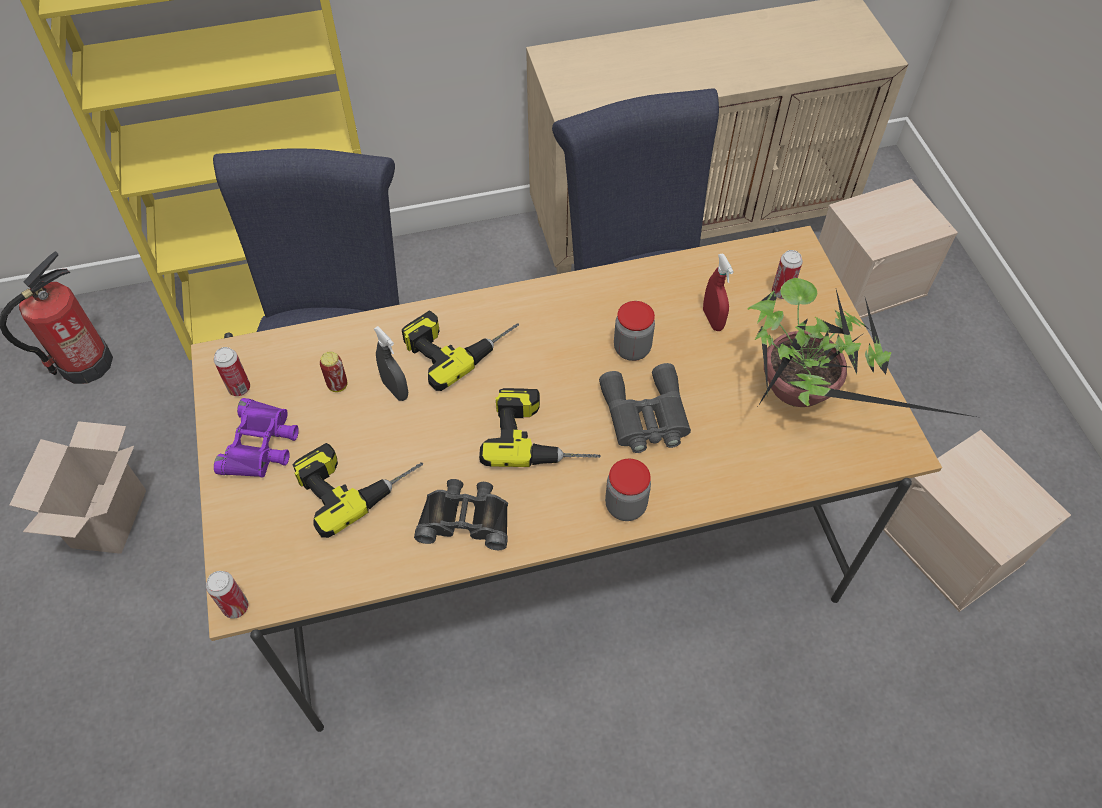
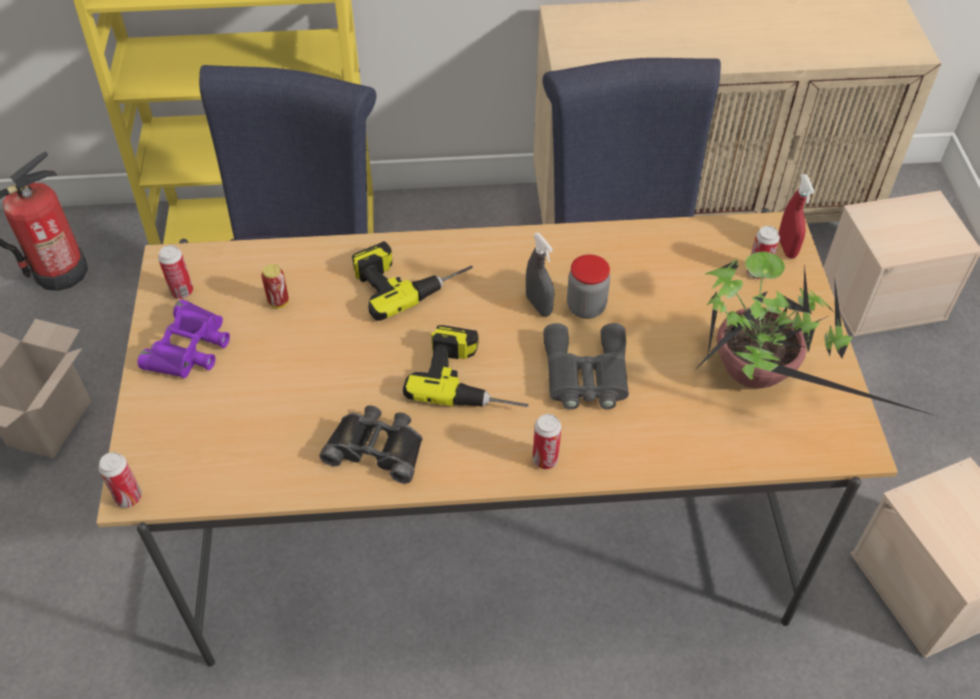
camera: 10 degrees right, 5 degrees down
power drill [293,443,423,538] -> none
grey spray bottle [374,326,408,401] -> grey spray bottle moved to [526,233,554,317]
jar [605,459,651,521] -> can [533,414,561,469]
red spray bottle [703,253,734,331] -> red spray bottle moved to [779,174,815,259]

